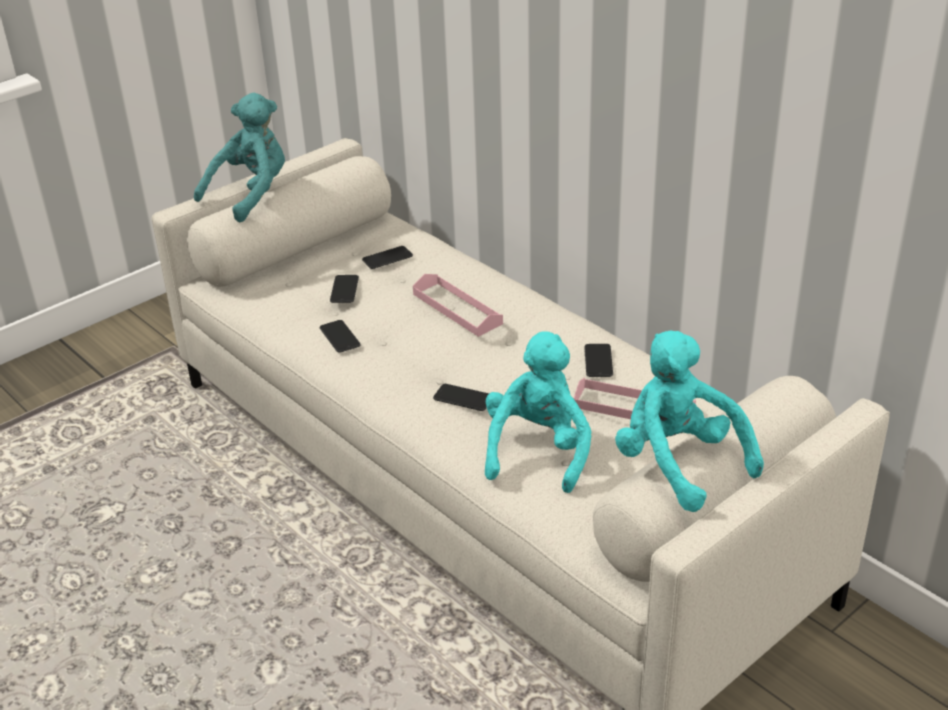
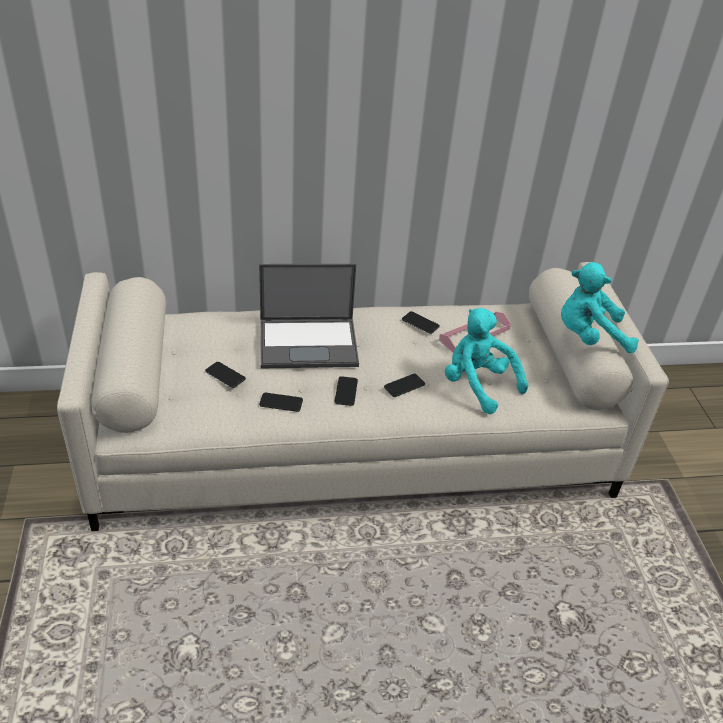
camera: 60 degrees left, 5 degrees up
turquoise plush toy [194,93,285,222] -> none
phone [362,246,413,269] -> phone moved to [335,376,358,406]
pink tray [413,274,503,337] -> laptop [259,264,359,368]

